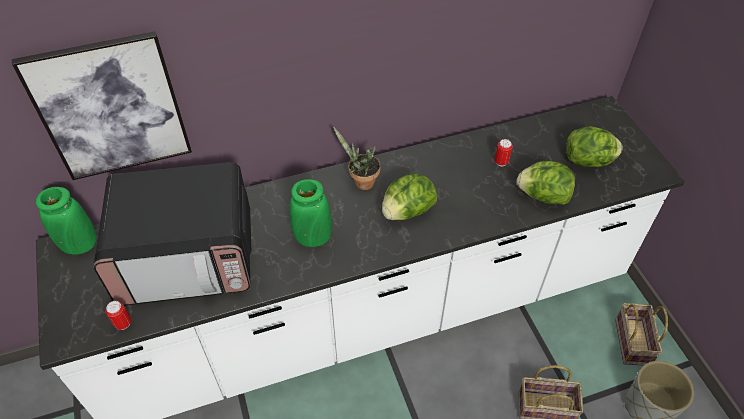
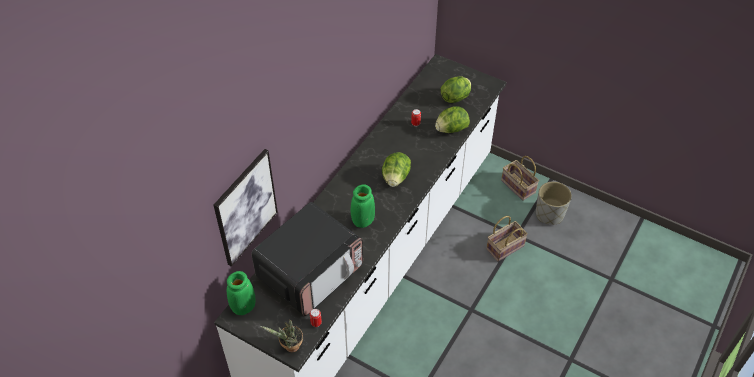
camera: 40 degrees left, 0 degrees up
potted plant [333,127,381,190] -> potted plant moved to [260,320,303,352]

